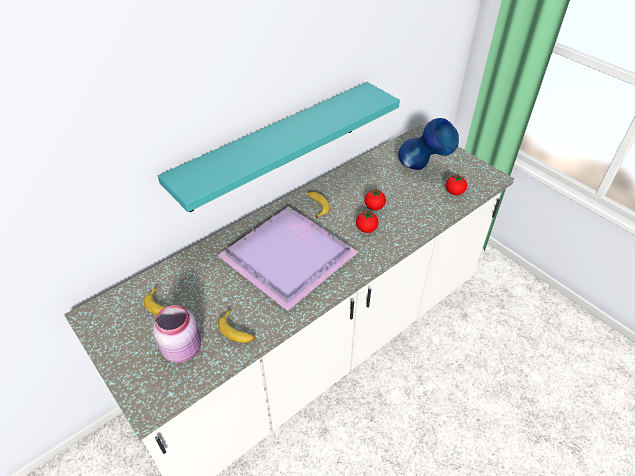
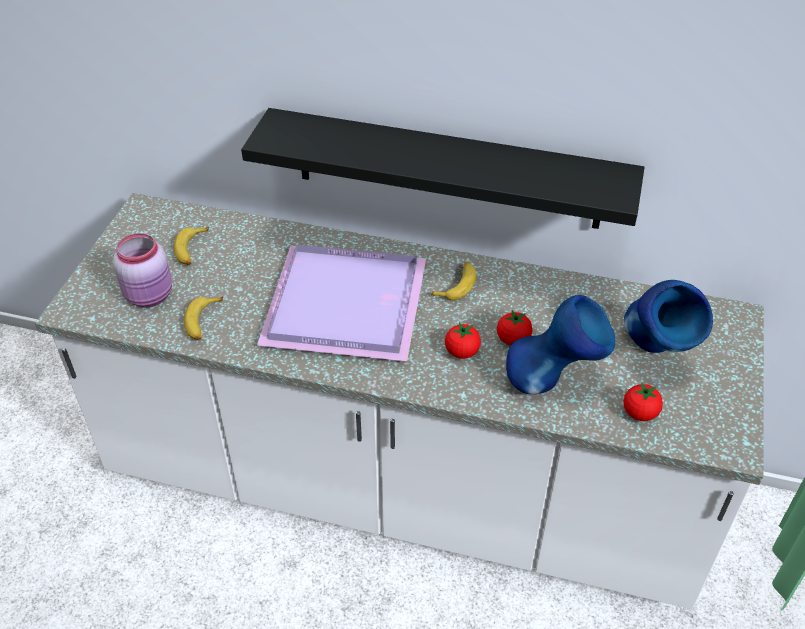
camera: 55 degrees right, 0 degrees up
turquoise shelf [158,82,400,212] -> black shelf [241,108,645,229]
none -> blue vase [506,295,616,394]

